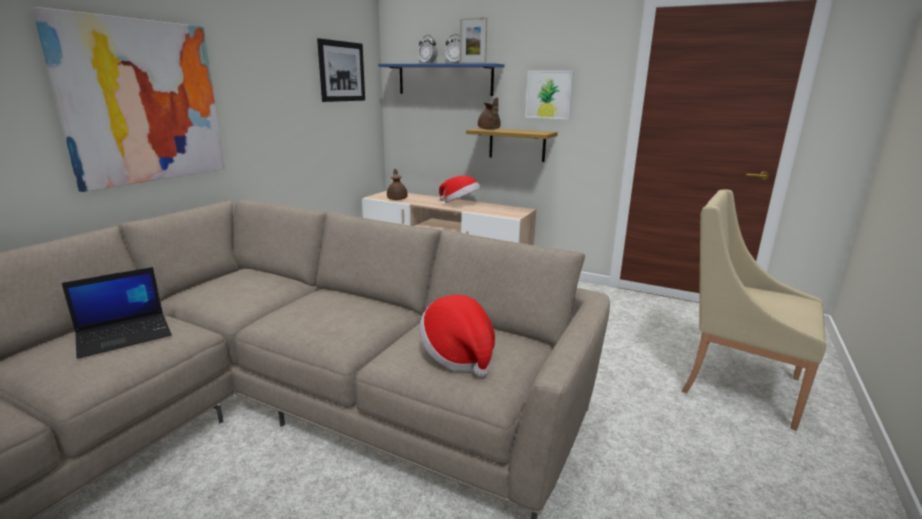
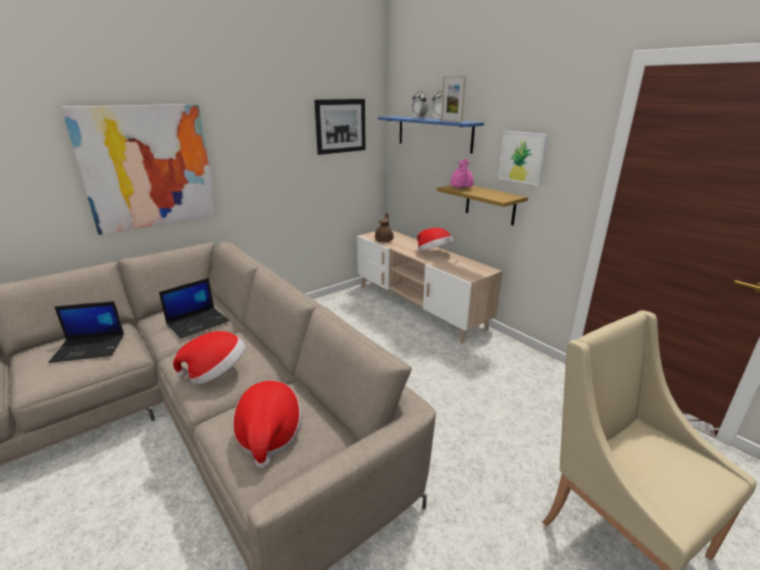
camera: 25 degrees right, 5 degrees up
brown teapot [478,97,501,130] -> pink teapot [450,158,473,188]
none -> laptop [159,278,230,339]
none -> hat [173,331,245,384]

